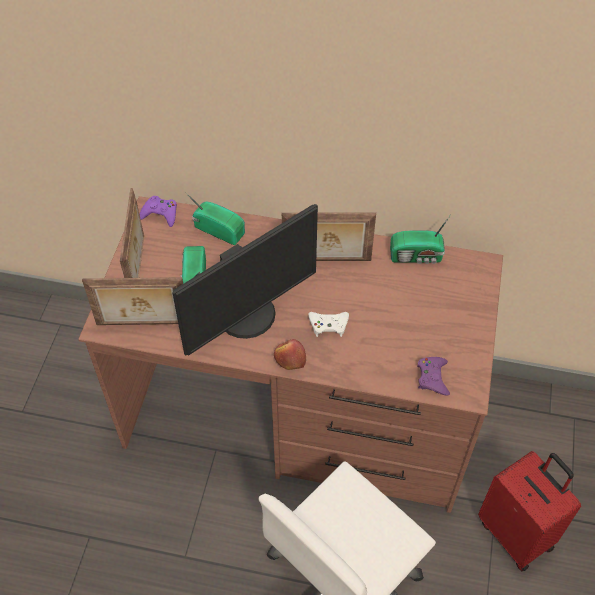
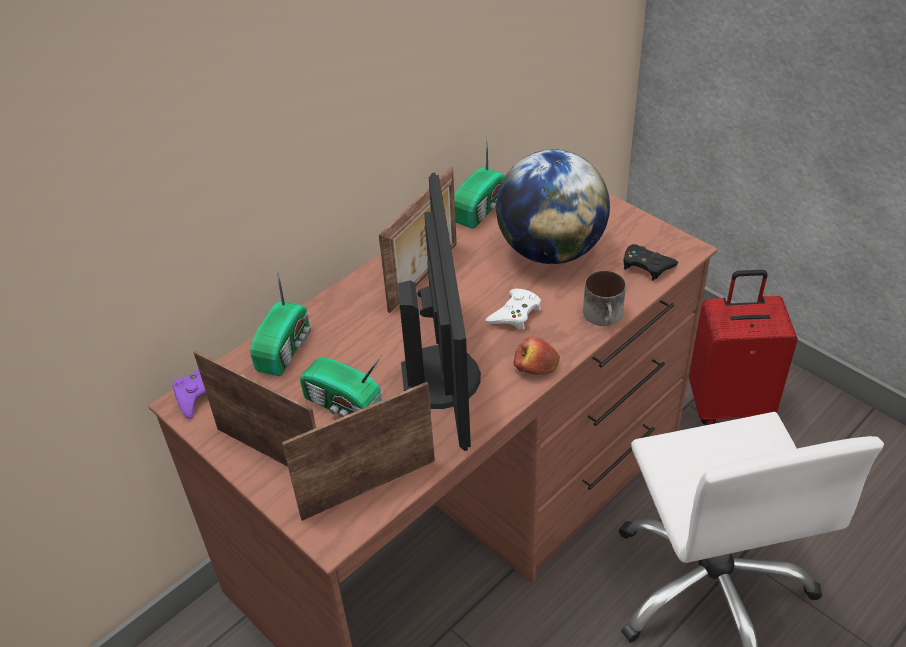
camera: 55 degrees left, 10 degrees down
picture frame [82,277,183,325] -> picture frame turned 150 degrees counterclockwise [282,382,435,521]
radio [186,193,245,245] -> radio turned 135 degrees clockwise [250,265,311,376]
purple game controller [417,357,450,396] -> black game controller [623,244,678,281]
none -> globe [496,149,610,264]
none -> mug [583,270,626,326]

